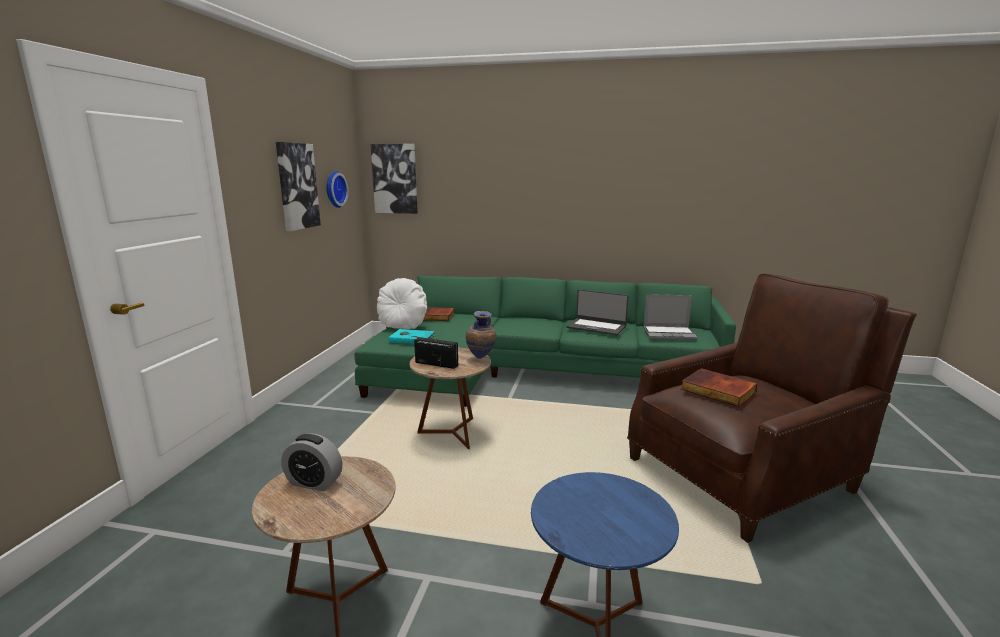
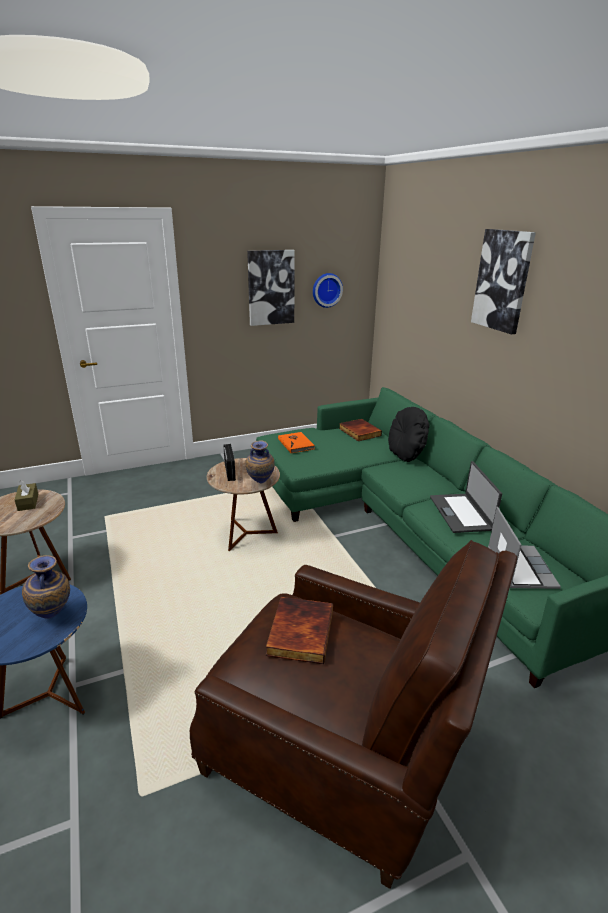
camera: 55 degrees right, 10 degrees up
alarm clock [281,434,343,491] -> brown tissue box [15,480,38,511]
picture [371,144,418,214] -> picture moved to [471,229,536,334]
white pillow [377,278,427,329] -> none
turquoise book [389,329,435,344] -> orange book [278,432,315,453]
laptop [643,294,697,340] -> laptop turned 150 degrees counterclockwise [488,507,561,589]
none -> vase [22,555,70,619]
none -> black pillow [388,407,429,462]

